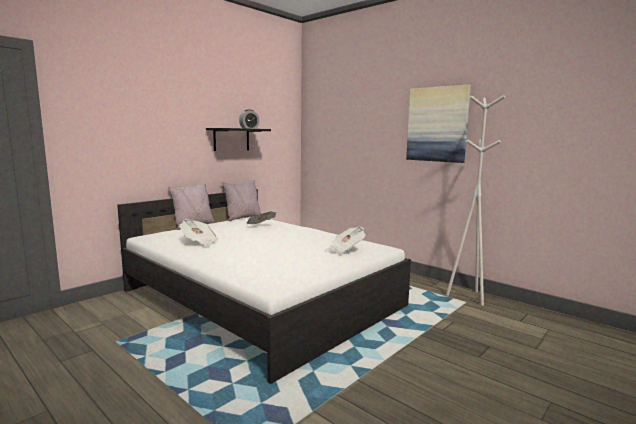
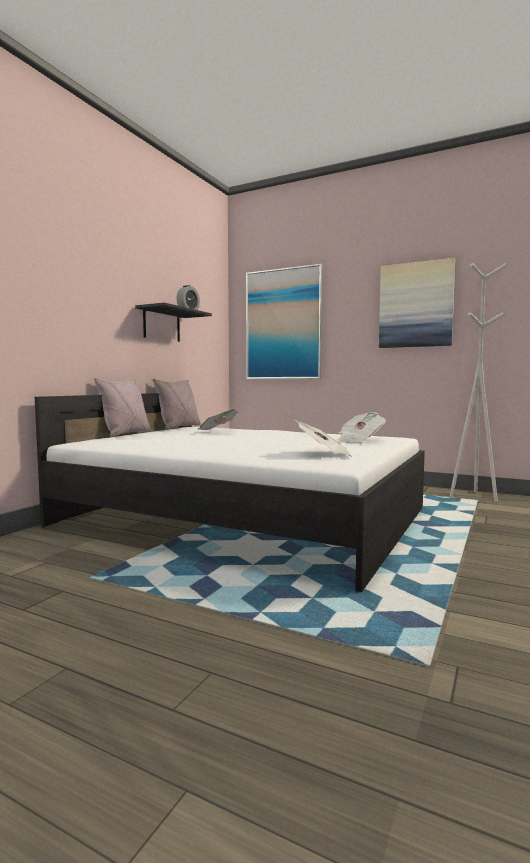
camera: 15 degrees left, 5 degrees down
newspaper [179,219,218,246] -> newspaper moved to [295,420,353,457]
none -> picture [246,264,322,379]

